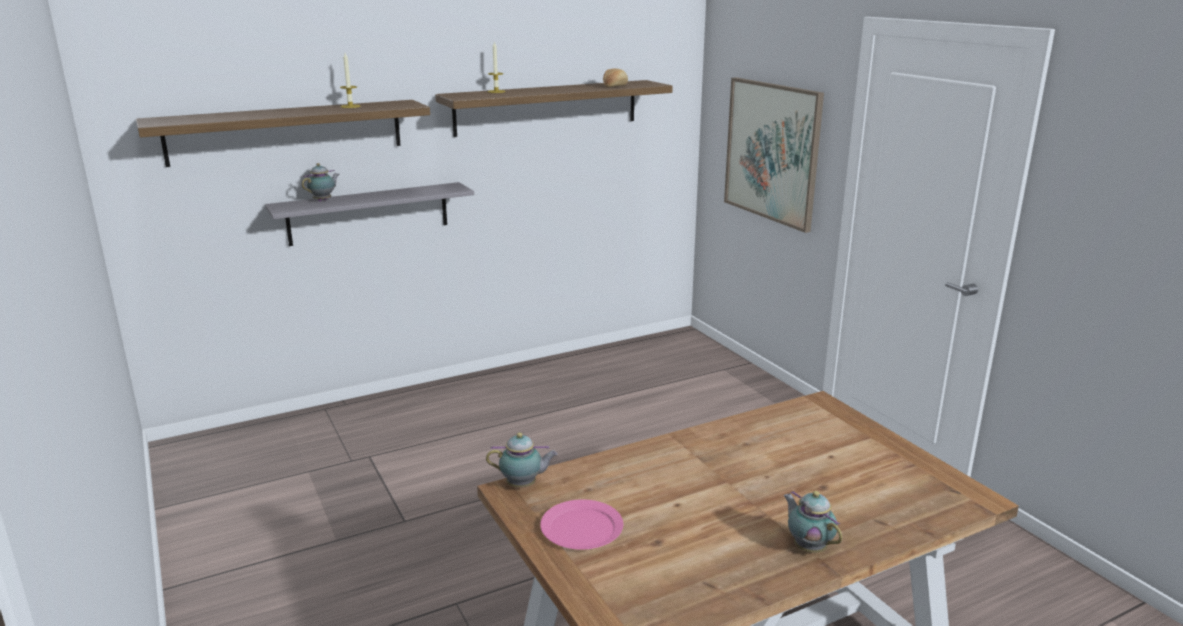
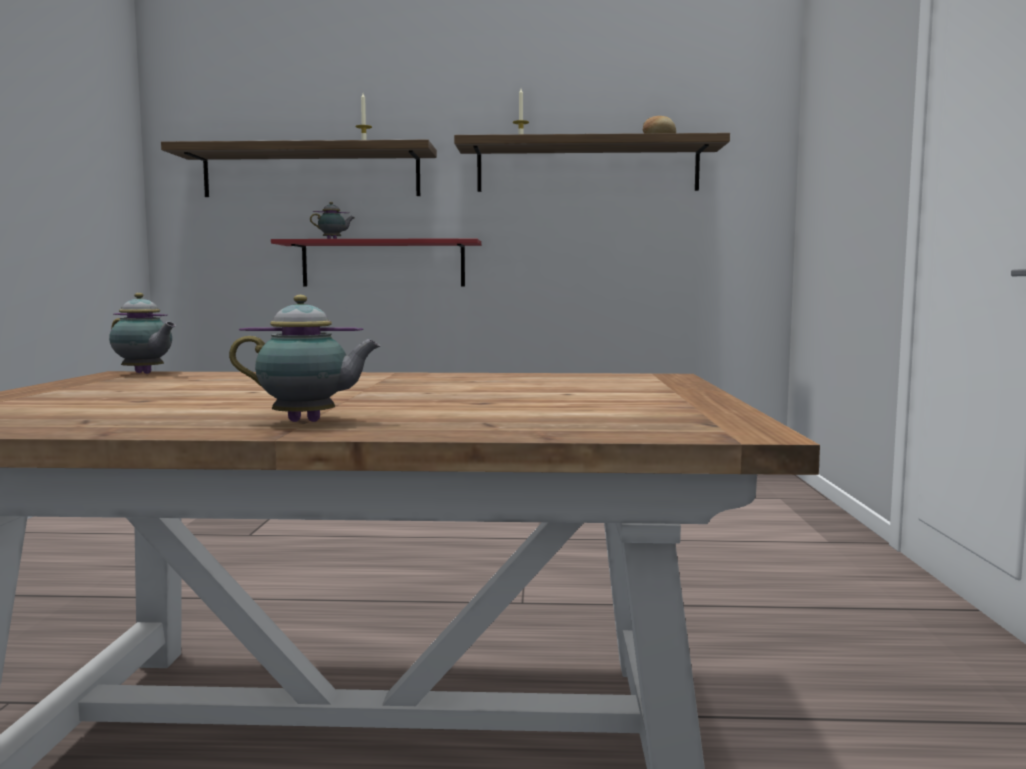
camera: 30 degrees right, 15 degrees down
grey shelf [265,182,474,246] -> red shelf [271,238,481,286]
pink plate [540,499,623,549] -> none
picture [724,77,824,233] -> none
teapot [783,491,843,553] -> teapot turned 90 degrees clockwise [229,295,381,422]

